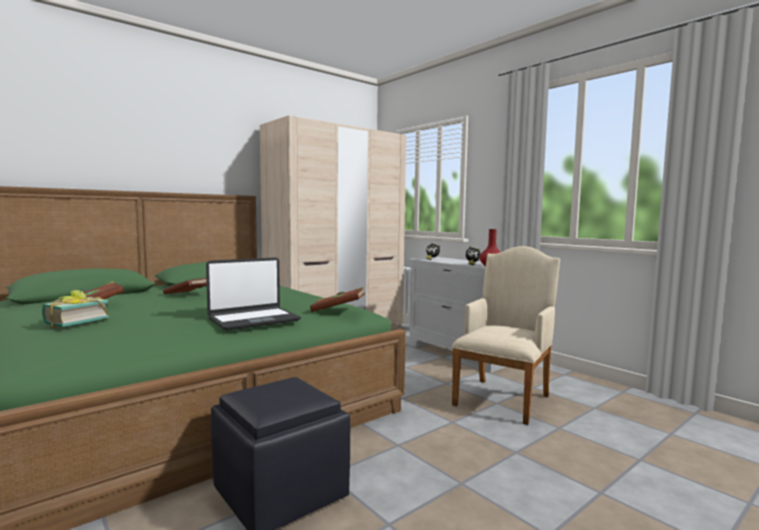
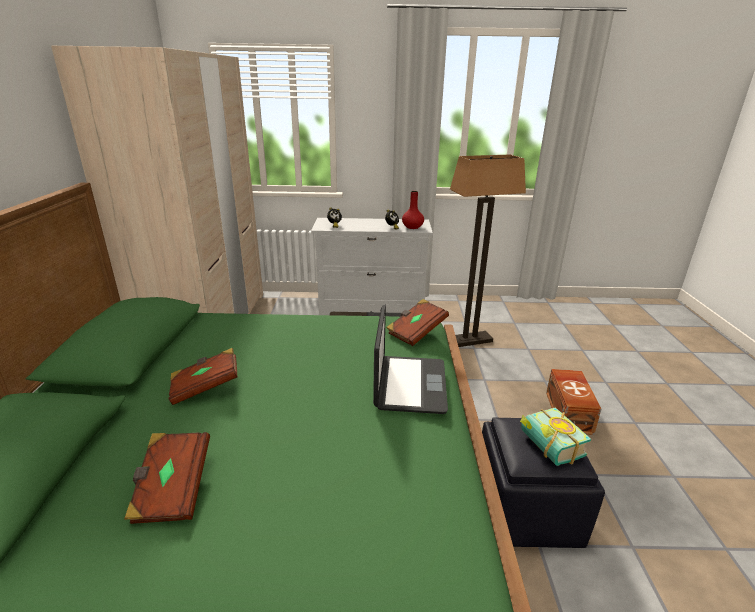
camera: 50 degrees left, 20 degrees up
book [42,290,109,328] -> book moved to [520,407,591,466]
beige armchair [452,246,560,425] -> floor lamp [450,154,526,347]
none -> brown storage box [546,369,602,435]

